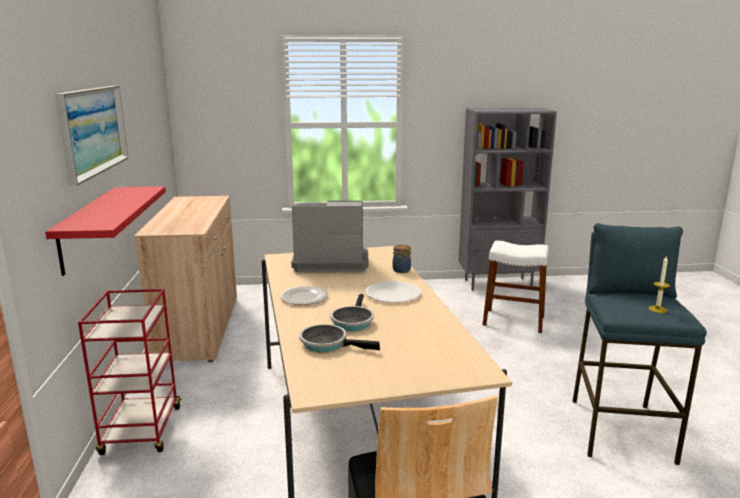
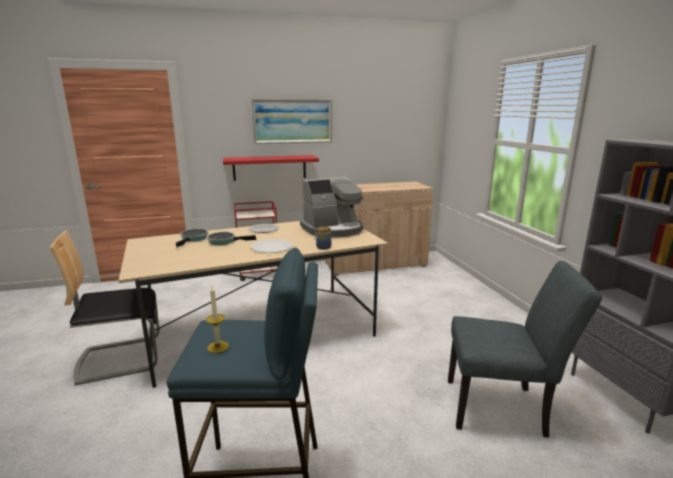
camera: 80 degrees right, 0 degrees up
coffee machine [291,201,368,273] -> coffee machine turned 75 degrees clockwise [300,177,363,238]
white stool [483,241,549,333] -> grey chair [448,261,602,438]

